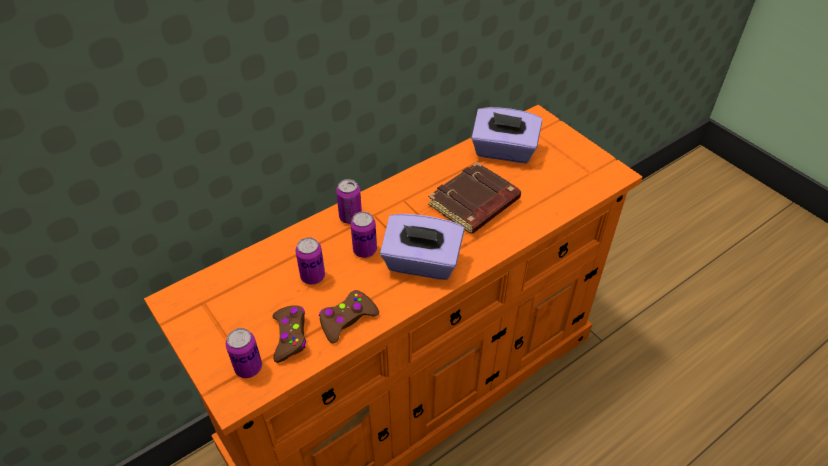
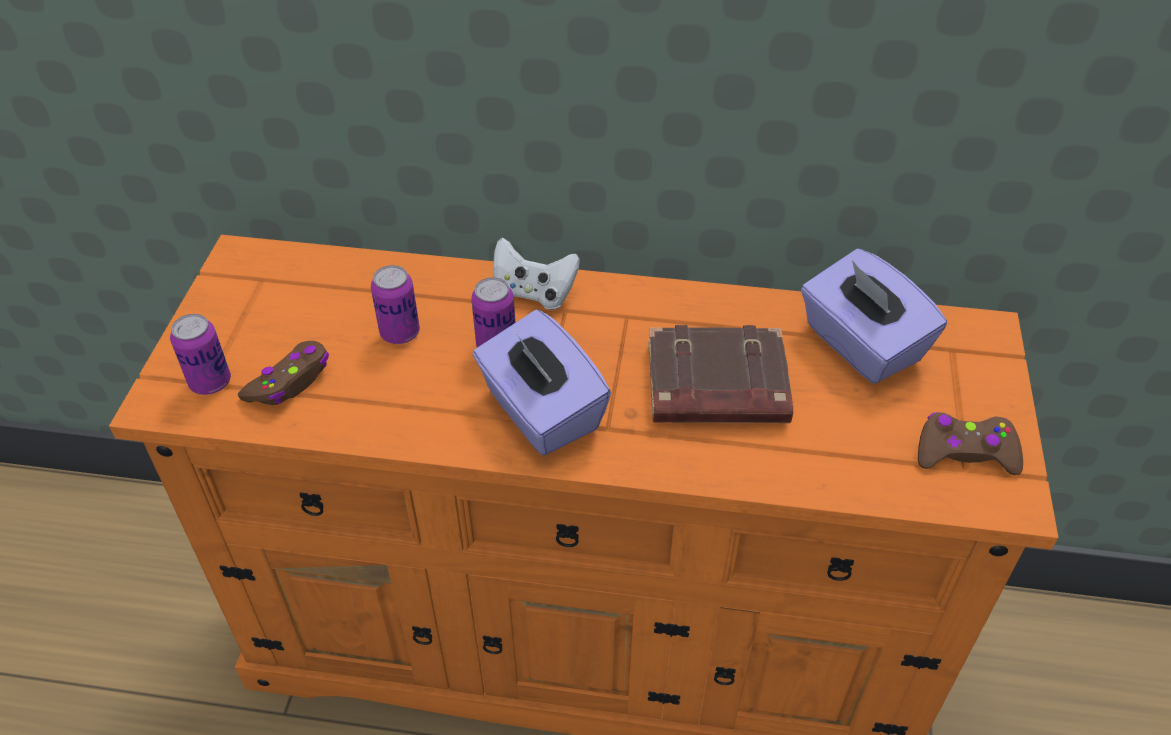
camera: 45 degrees right, 0 degrees up
brown game controller [319,290,379,343] -> brown game controller moved to [918,412,1023,475]
can [336,179,362,224] -> white game controller [493,238,580,310]

